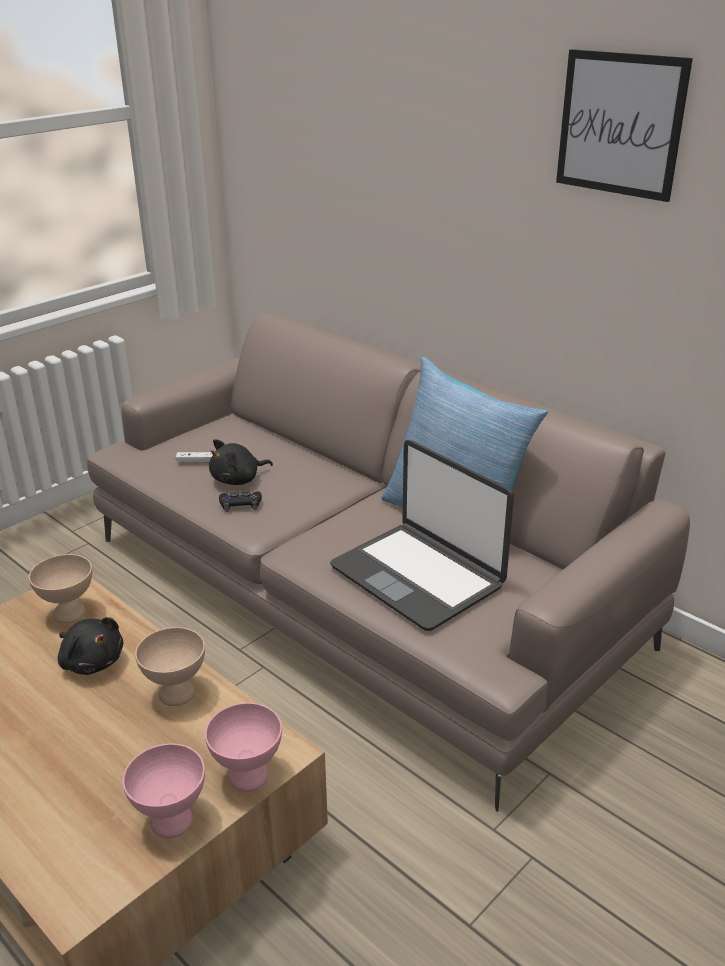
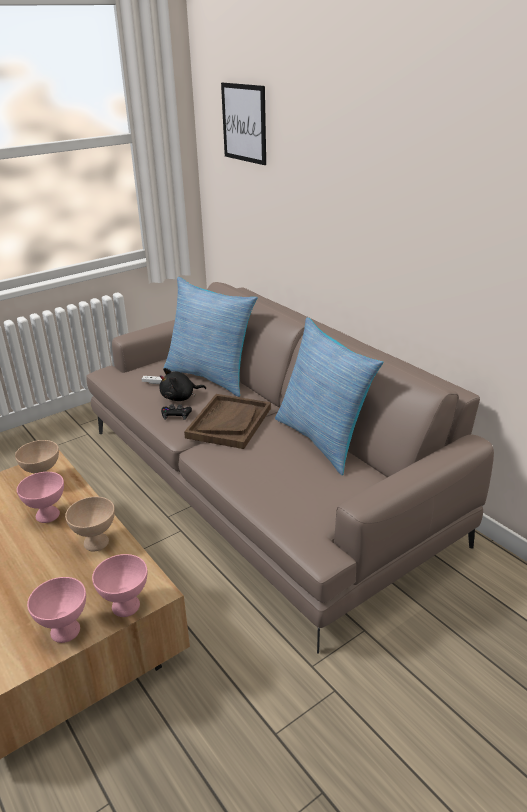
camera: 10 degrees right, 0 degrees up
black plush toy [58,617,123,675] -> pink bowl [17,472,64,523]
laptop [330,440,514,631] -> none
picture [556,49,693,202] -> picture moved to [221,83,266,165]
none -> pillow [163,277,258,397]
none -> brown tray [184,394,271,449]

